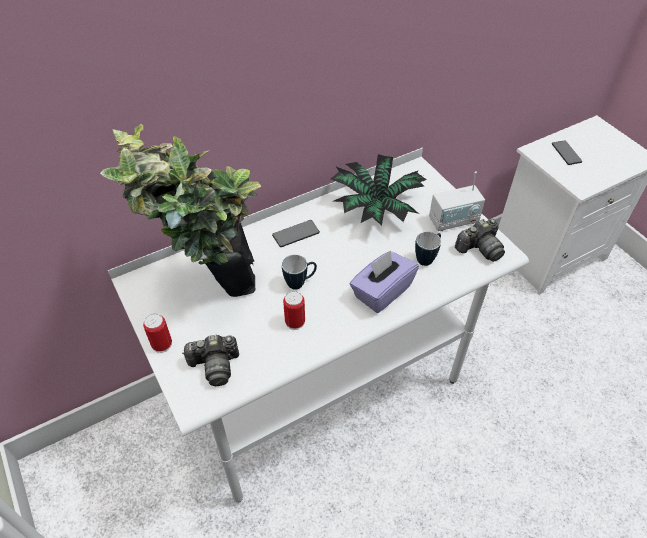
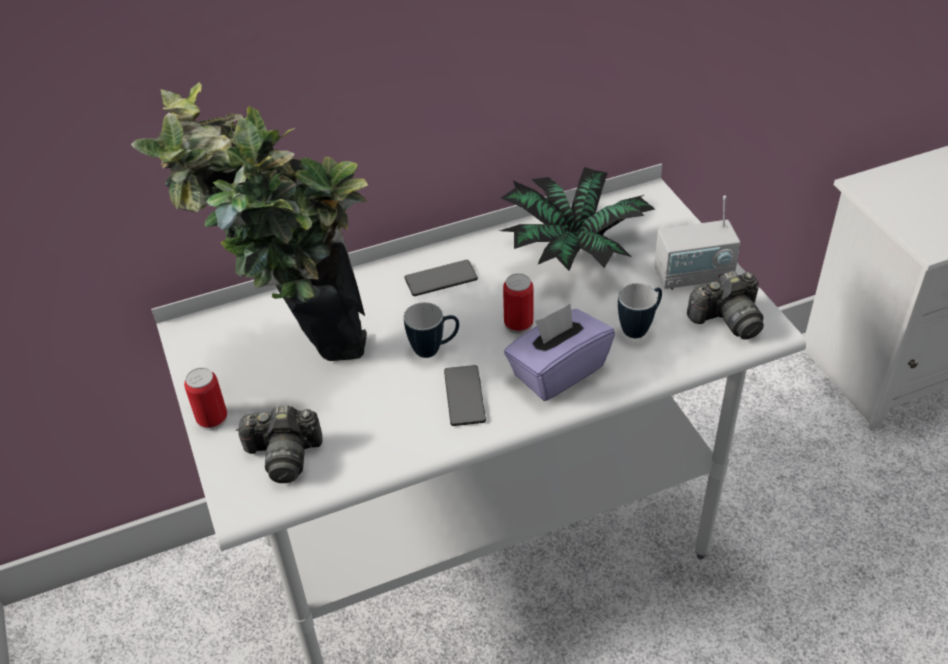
camera: 10 degrees right, 5 degrees down
can [283,291,305,330] -> can moved to [503,273,533,334]
phone [552,140,582,165] -> phone moved to [444,365,486,426]

